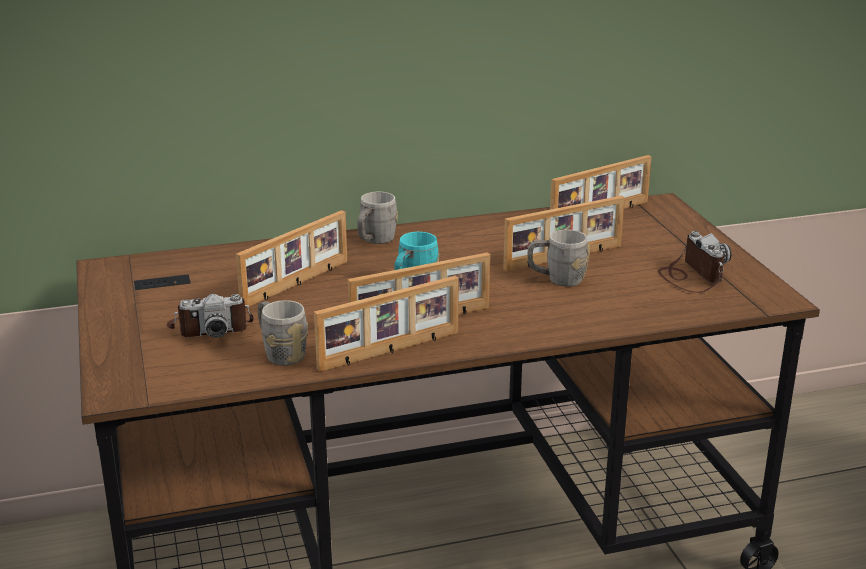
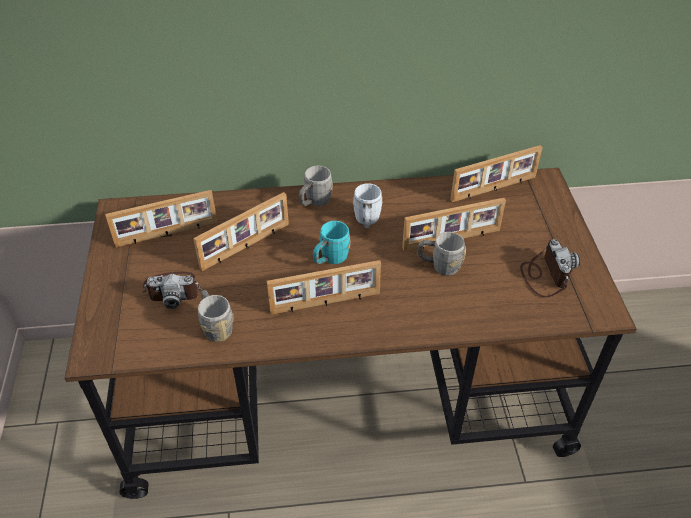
camera: 10 degrees right, 20 degrees up
picture frame [314,276,459,372] -> picture frame moved to [105,190,218,247]
none -> white mug [353,183,383,228]

